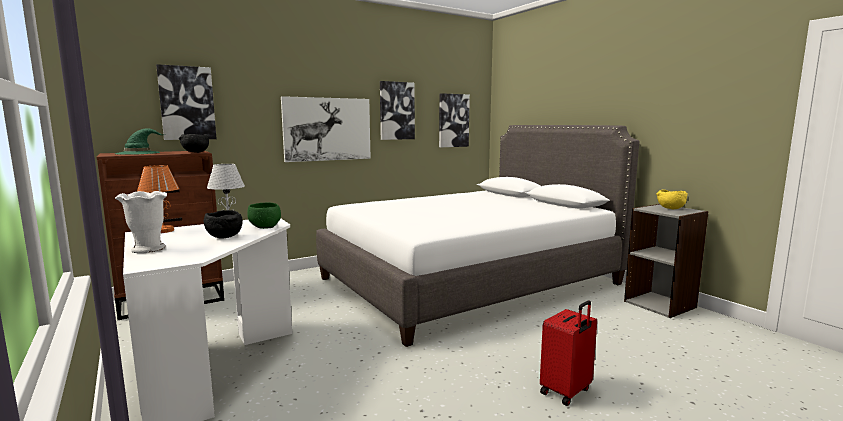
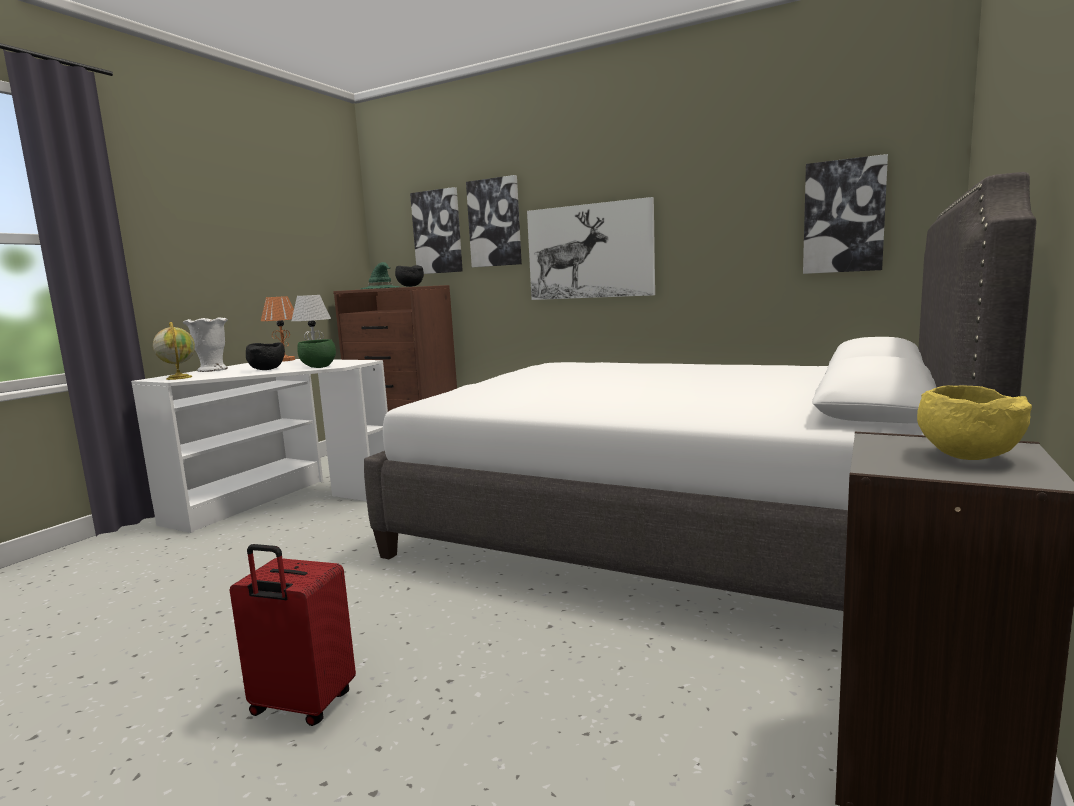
camera: 60 degrees right, 0 degrees up
picture [380,81,415,140] -> picture moved to [466,175,522,267]
none -> globe [153,322,195,380]

